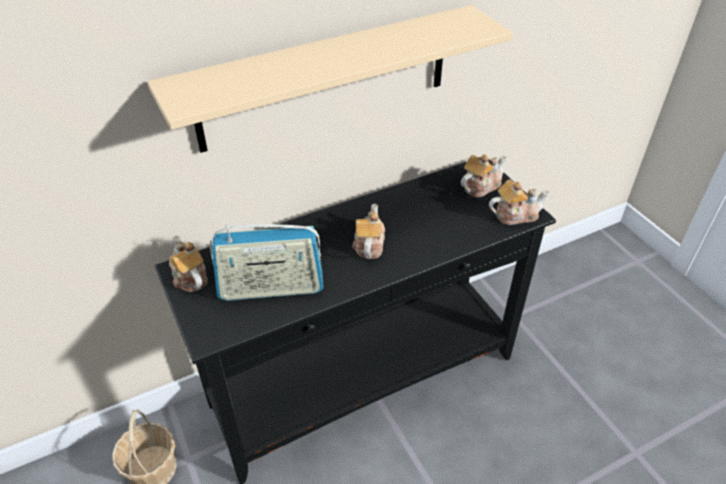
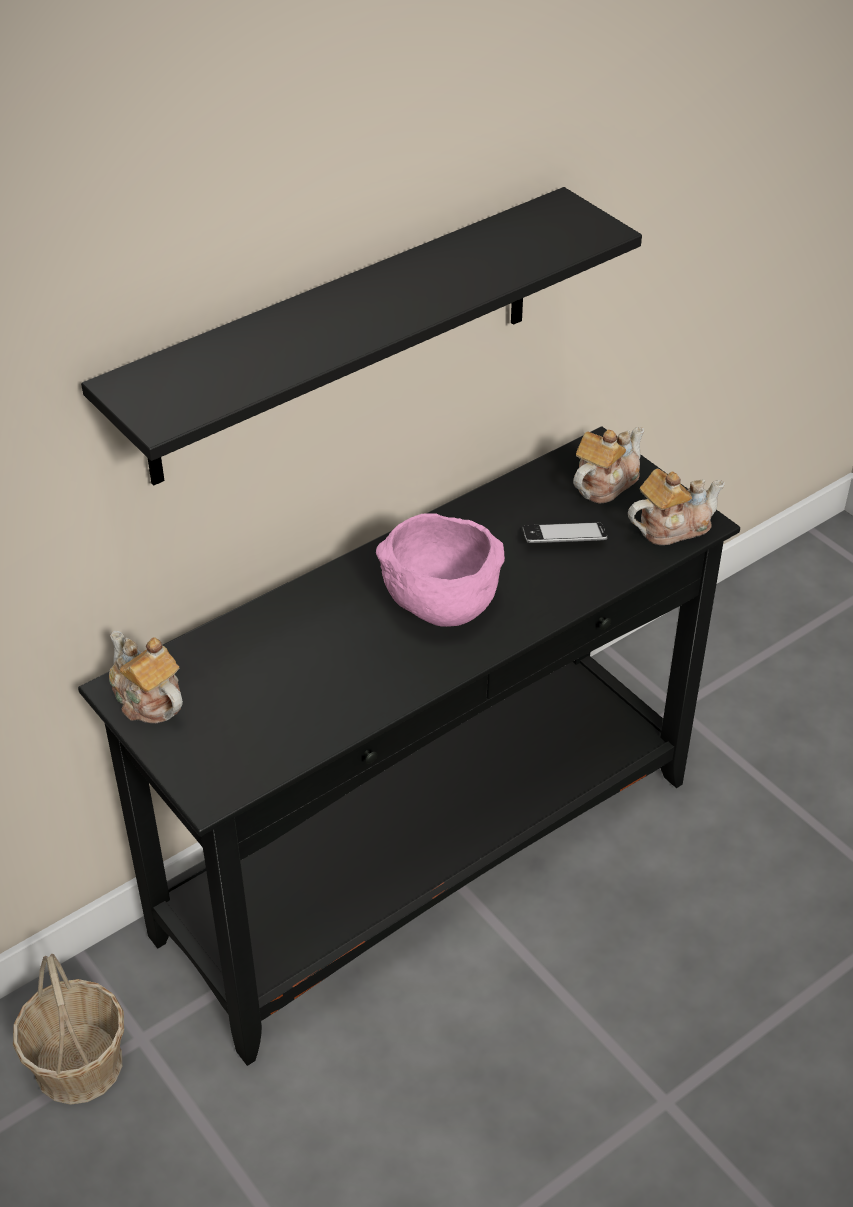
camera: 10 degrees left, 0 degrees up
beige shelf [147,5,513,153] -> black shelf [81,187,642,485]
radio [210,224,323,301] -> none
teapot [352,203,385,259] -> pink bowl [376,513,505,627]
none -> phone [523,522,607,543]

